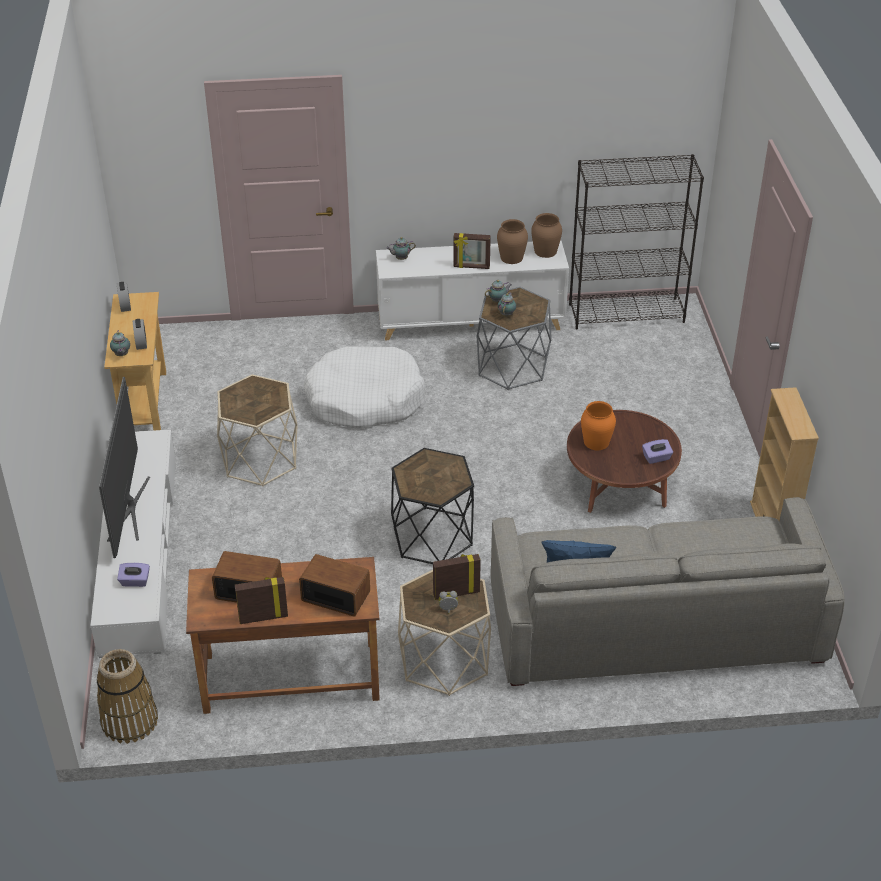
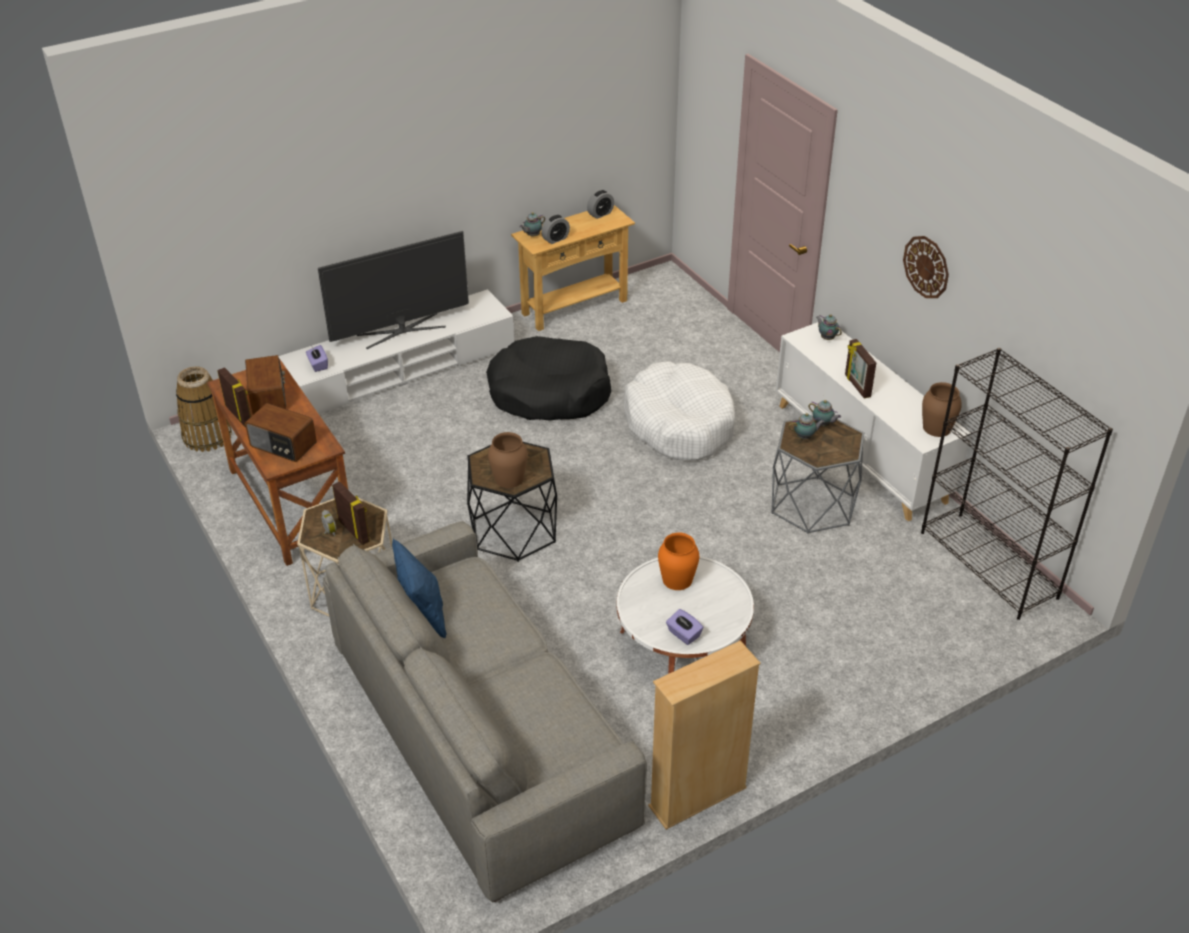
camera: 65 degrees right, 0 degrees up
beige side table [217,374,297,487] -> black dog bed [486,336,611,420]
radio [299,554,370,616] -> radio turned 120 degrees clockwise [245,403,317,462]
brown vase [497,219,528,264] -> brown vase moved to [488,432,528,488]
brown coffee table [567,410,682,513] -> white coffee table [617,556,754,674]
none -> wall clock [903,236,949,298]

